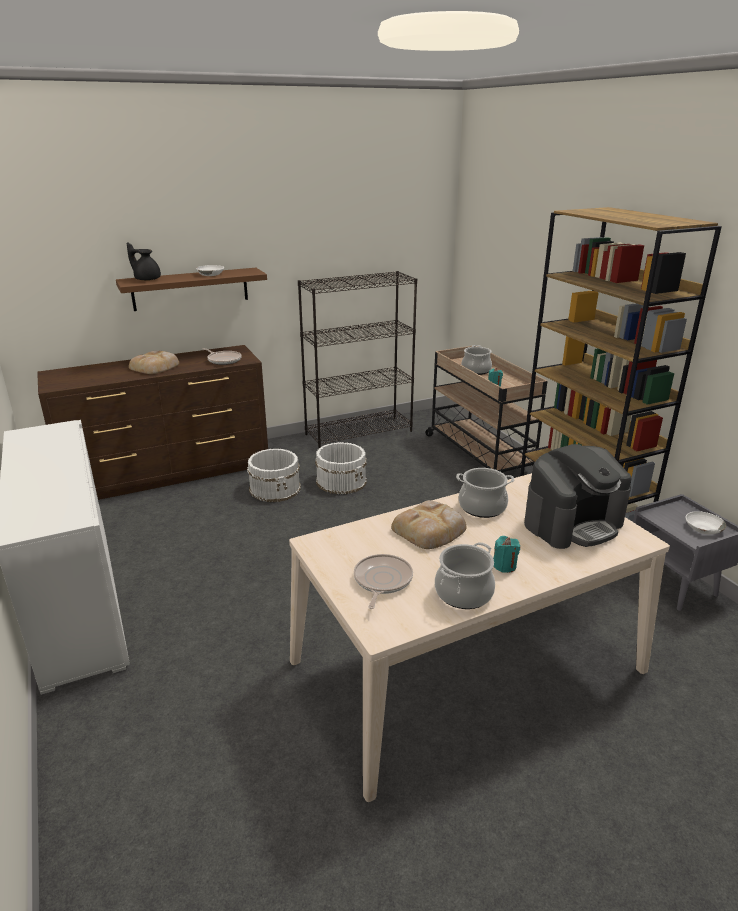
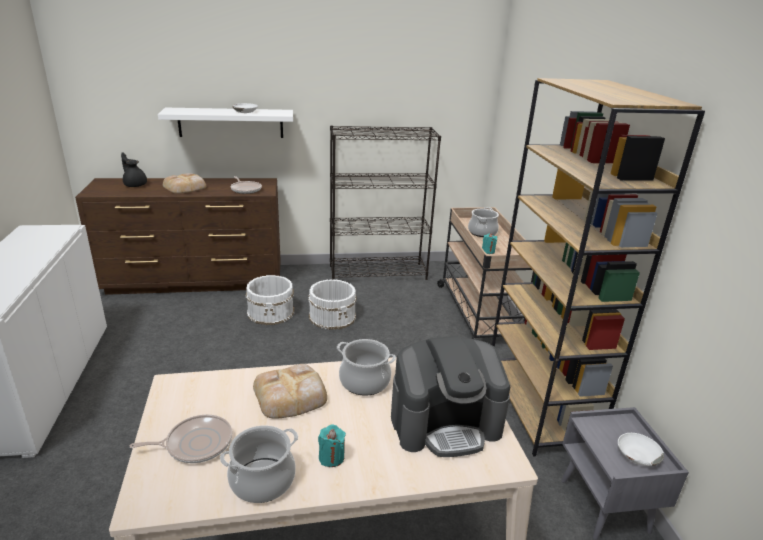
camera: 15 degrees right, 0 degrees up
brown shelf [116,268,267,311] -> white shelf [158,108,293,138]
black teapot [127,242,161,281] -> black teapot moved to [121,152,147,187]
frying pan [354,554,413,609] -> frying pan turned 45 degrees clockwise [130,414,232,463]

